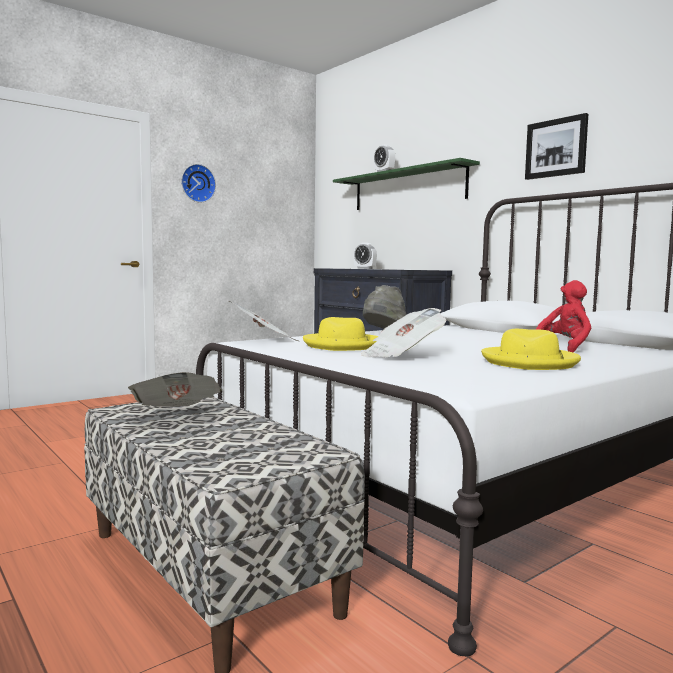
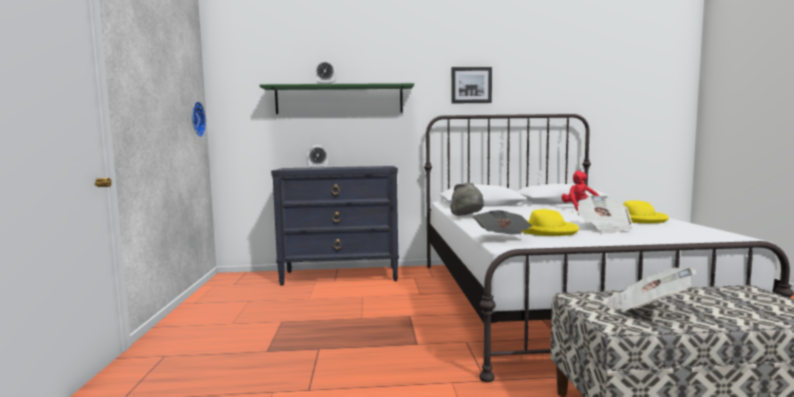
camera: 55 degrees left, 0 degrees up
wall clock [181,164,216,203] -> wall clock moved to [192,101,206,137]

